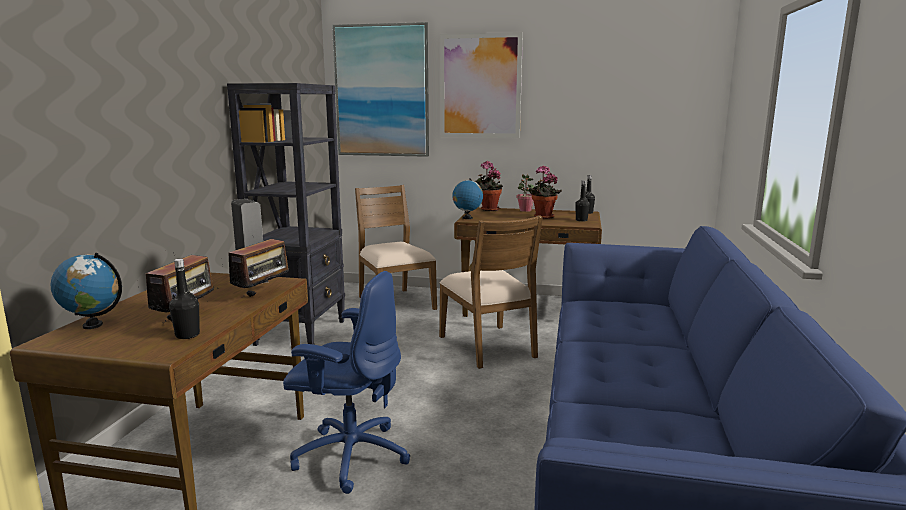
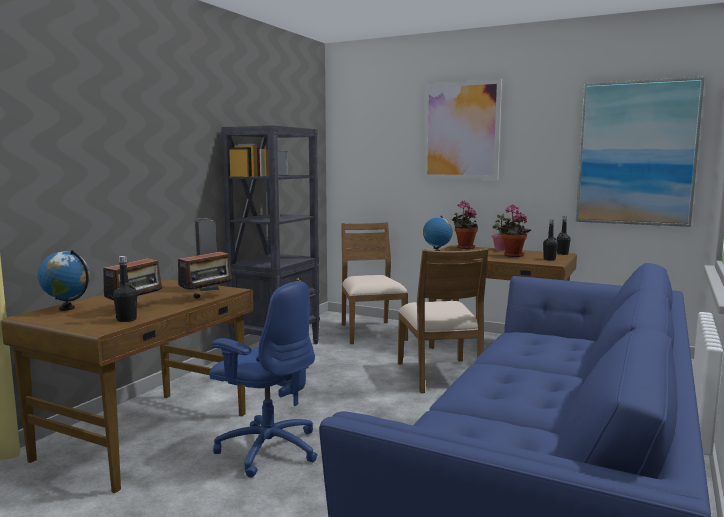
camera: 15 degrees right, 5 degrees down
picture [332,22,429,157] -> picture moved to [576,77,705,227]

